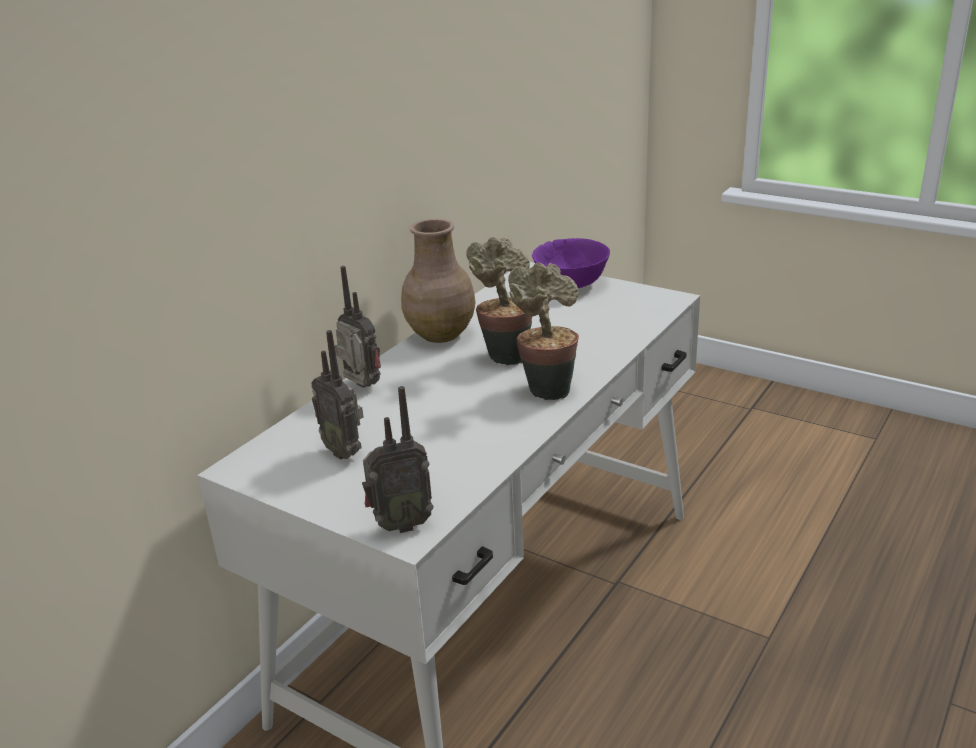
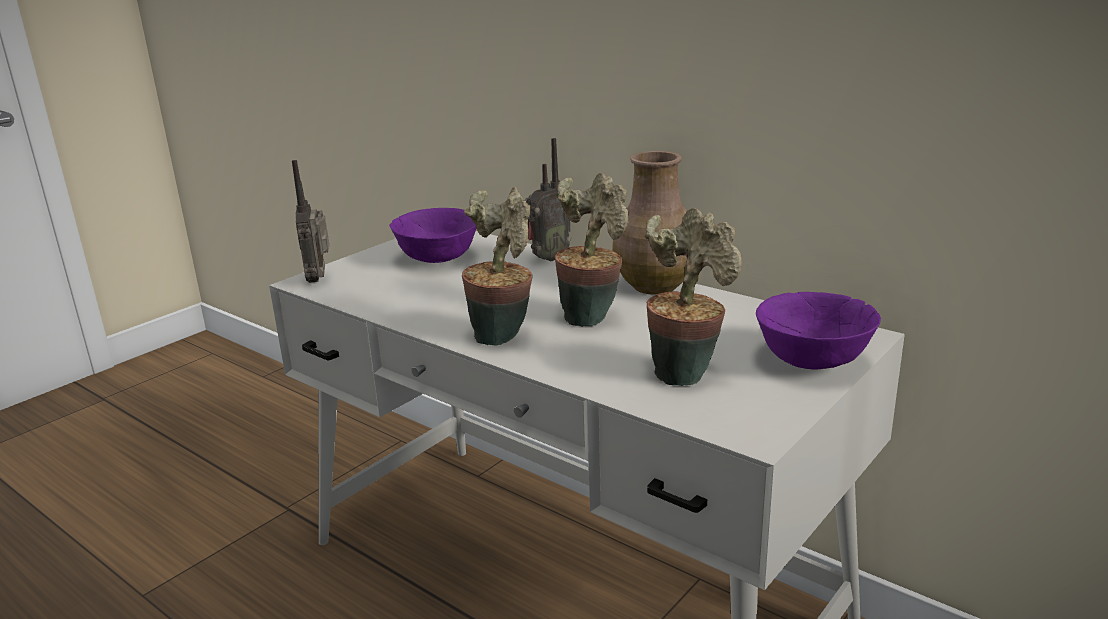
camera: 95 degrees right, 5 degrees down
radio [311,330,363,460] -> purple bowl [389,208,476,263]
none -> potted plant [645,208,742,386]

